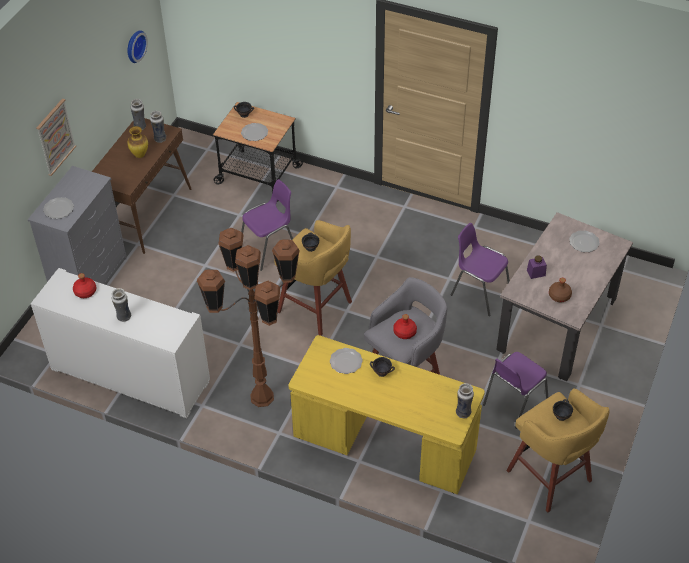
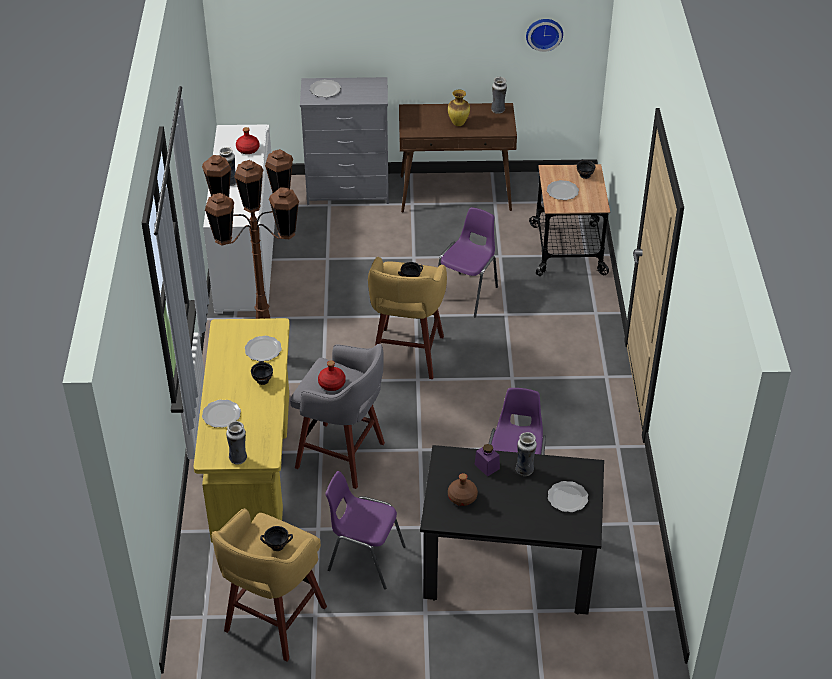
camera: 65 degrees right, 5 degrees down
picture [36,98,76,176] -> none
vase [150,111,166,143] -> vase moved to [516,432,537,476]
purple chair [241,179,293,271] -> purple chair turned 90 degrees counterclockwise [438,207,498,318]
beige dining table [496,212,633,381] -> black dining table [420,445,604,615]
none -> plate [202,400,241,428]

